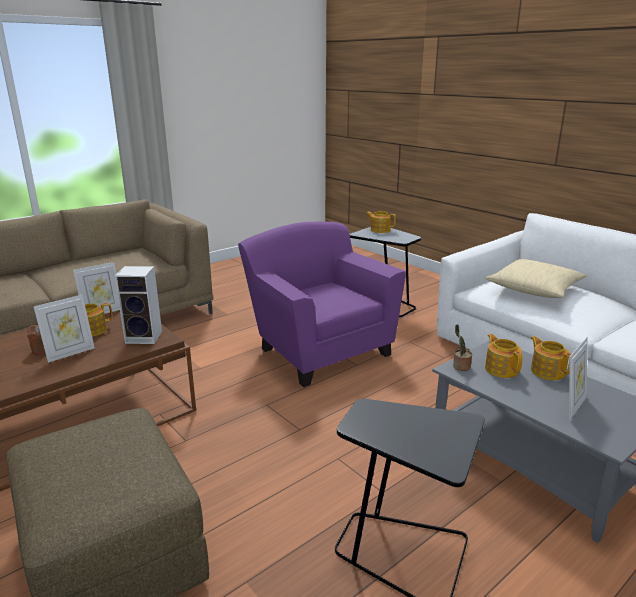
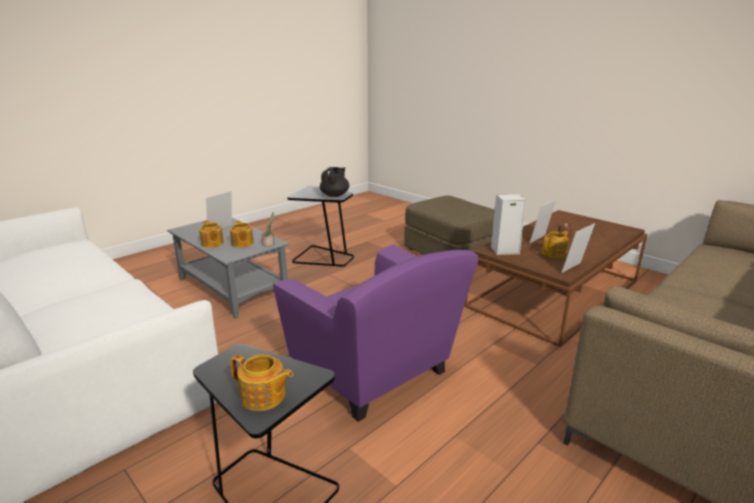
camera: 175 degrees right, 0 degrees up
beige pillow [485,259,586,298] -> none
none -> black teapot [320,167,349,197]

